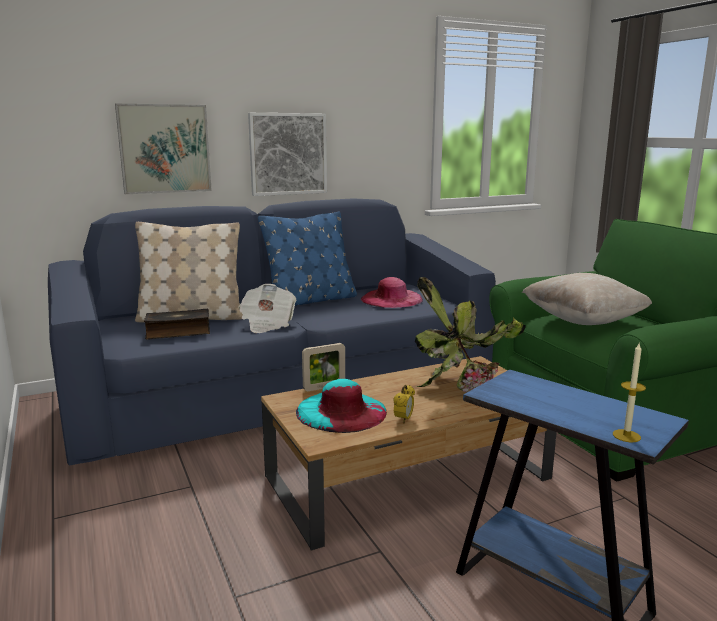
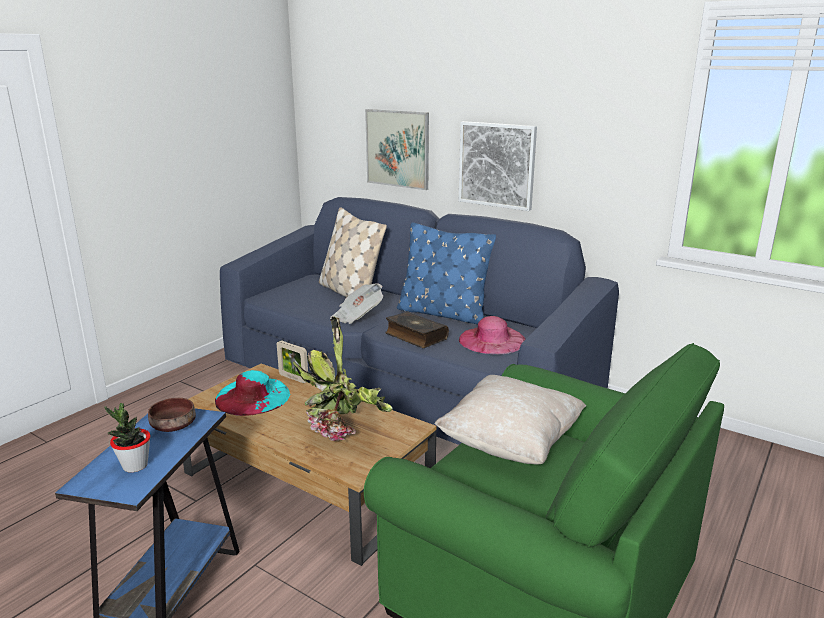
camera: 60 degrees right, 5 degrees up
book [144,309,210,340] -> book moved to [385,312,449,348]
alarm clock [394,385,415,423] -> none
candle [613,343,646,442] -> none
none -> potted plant [104,403,151,473]
none -> brown bowl [148,398,196,432]

